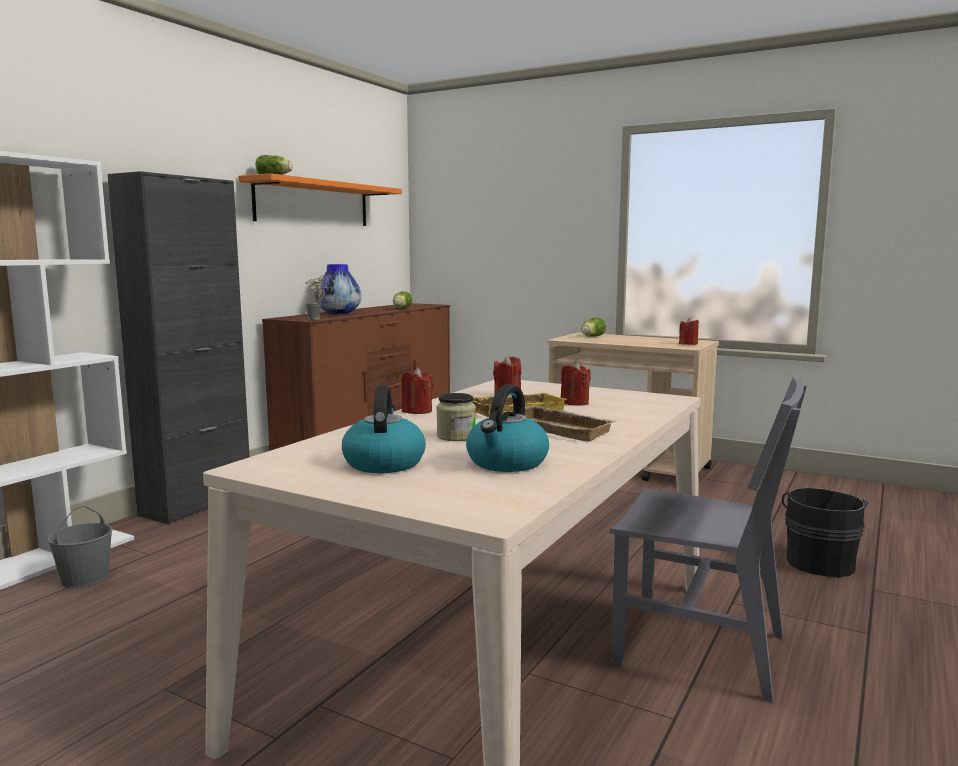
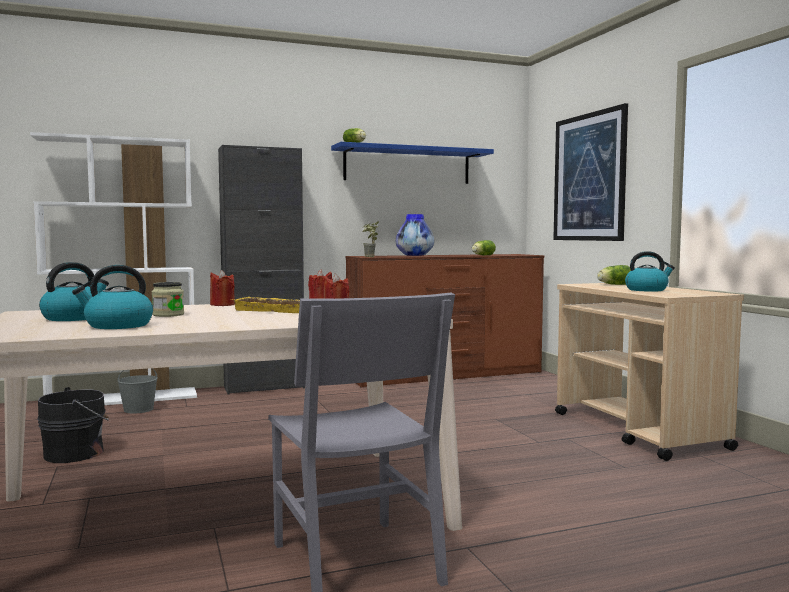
camera: 40 degrees right, 5 degrees down
orange shelf [238,173,402,226] -> blue shelf [331,142,494,184]
beige tray [504,405,618,442] -> none
red candle [679,317,699,345] -> none
black bucket [782,488,868,577] -> black bucket moved to [37,387,109,463]
none -> picture [553,103,628,241]
none -> kettle [625,251,675,292]

